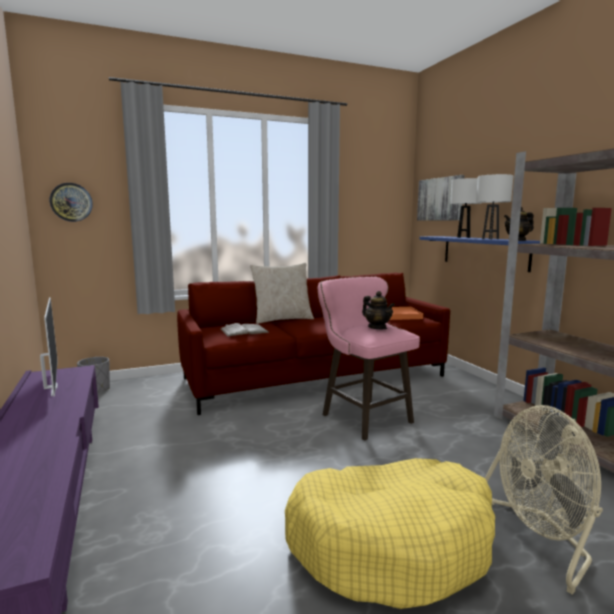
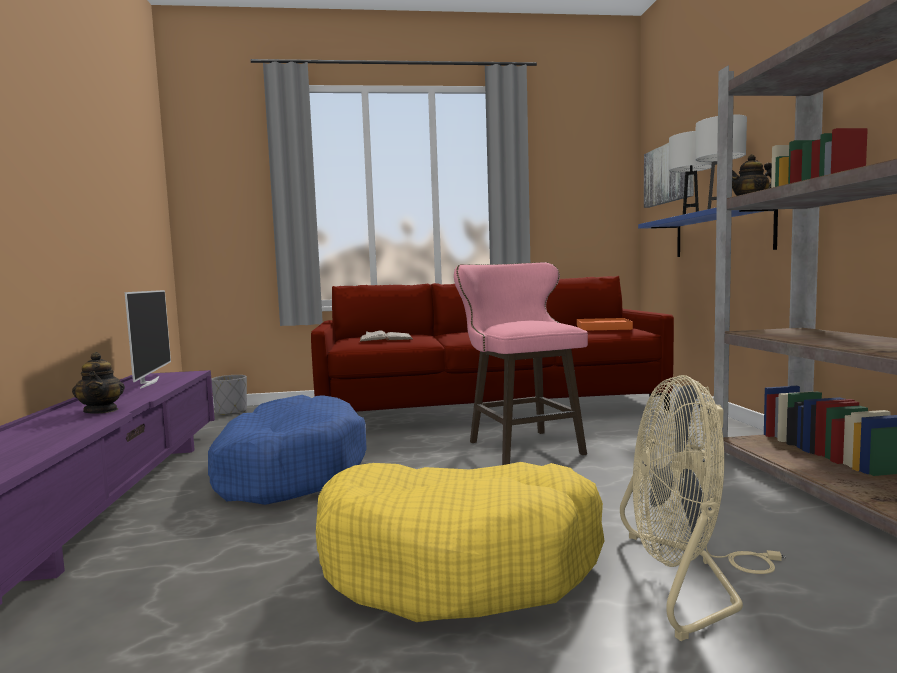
camera: 15 degrees right, 5 degrees down
wall clock [50,183,93,222] -> none
beige pillow [250,263,314,324] -> none
teapot [362,291,395,329] -> teapot moved to [72,352,125,414]
none -> blue dog bed [208,395,367,505]

